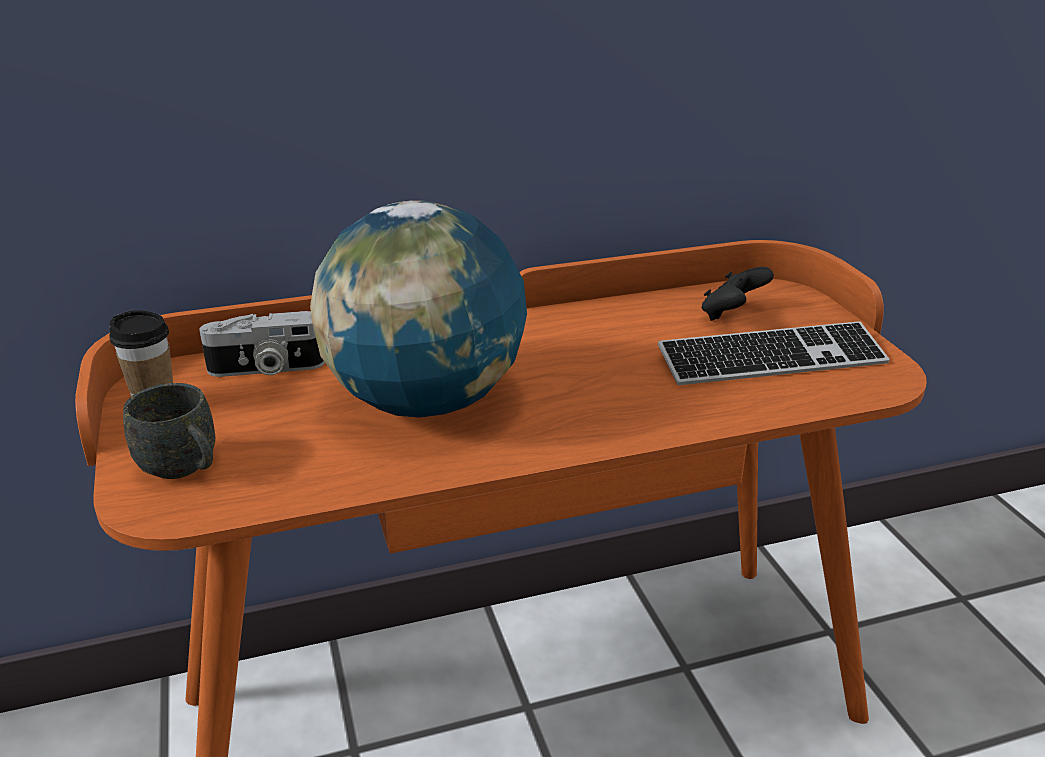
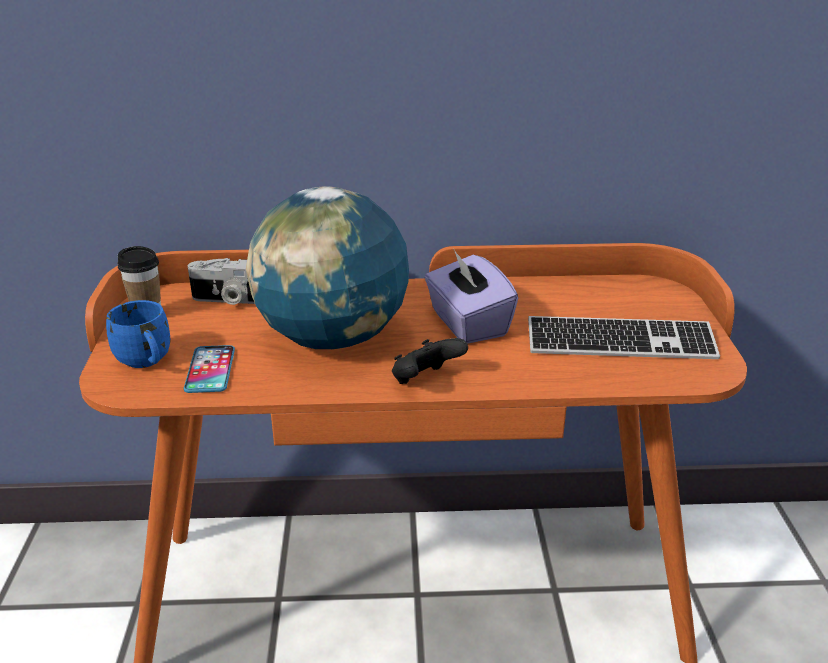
camera: 15 degrees right, 0 degrees up
grey mug [123,383,215,479] -> blue mug [106,300,171,368]
black game controller [702,267,774,321] -> black game controller moved to [392,338,468,384]
none -> phone [184,345,235,393]
none -> purple tissue box [424,248,518,344]

